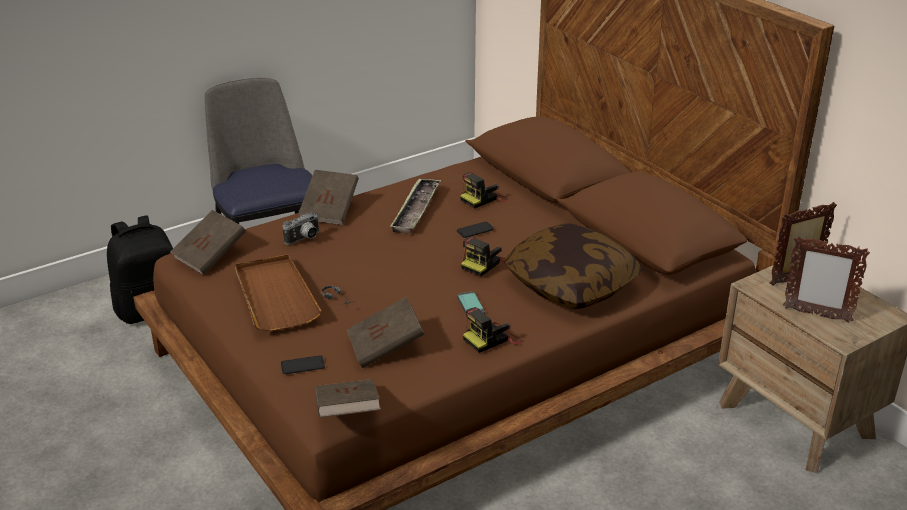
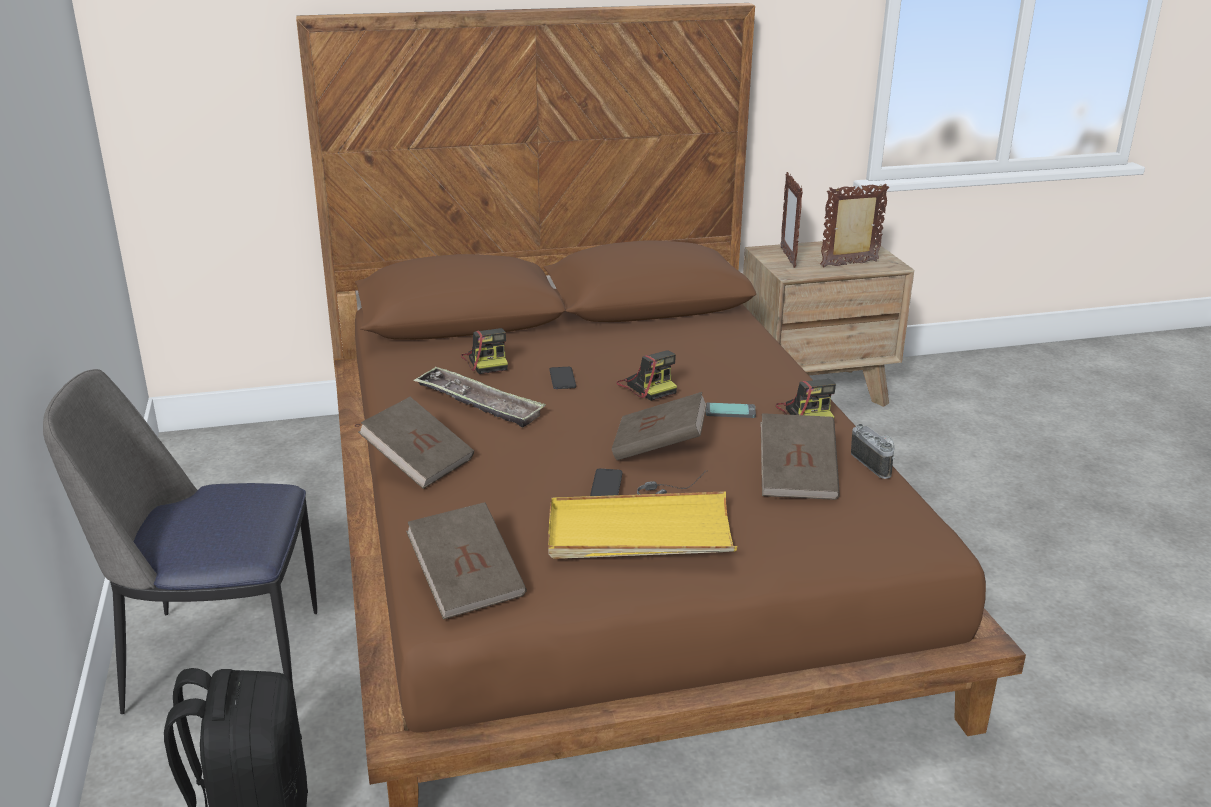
camera: 70 degrees left, 5 degrees down
brown tray [235,254,322,331] -> yellow tray [548,491,737,559]
phone [281,355,325,374] -> phone moved to [590,468,623,496]
camera [283,212,319,245] -> camera moved to [851,424,895,479]
brown book [315,379,381,418] -> brown book moved to [612,392,707,460]
pillow [503,224,642,309] -> none
picture frame [783,236,870,323] -> picture frame turned 150 degrees counterclockwise [820,184,889,267]

